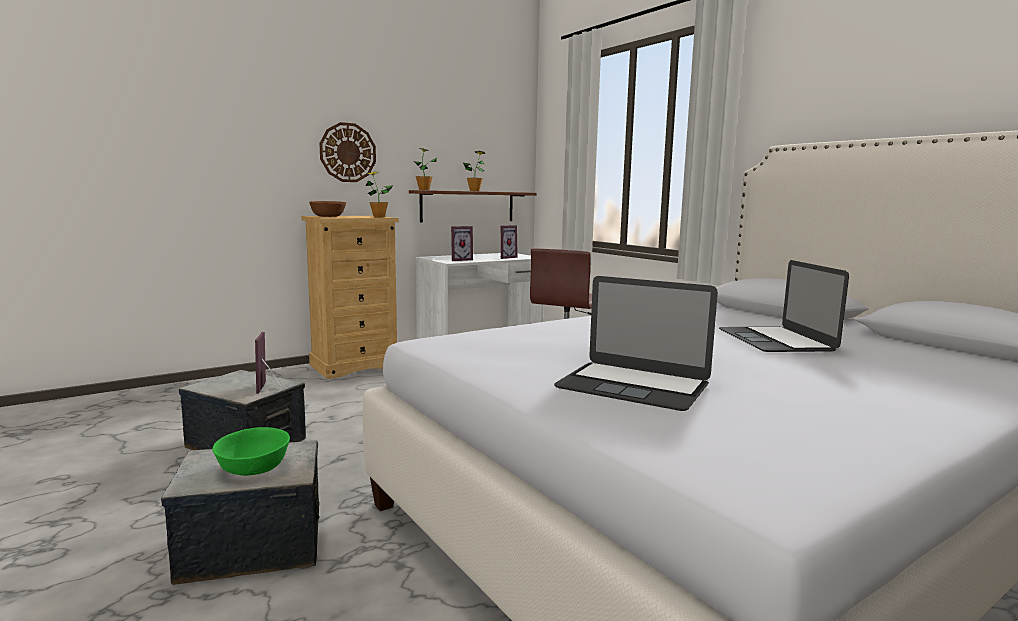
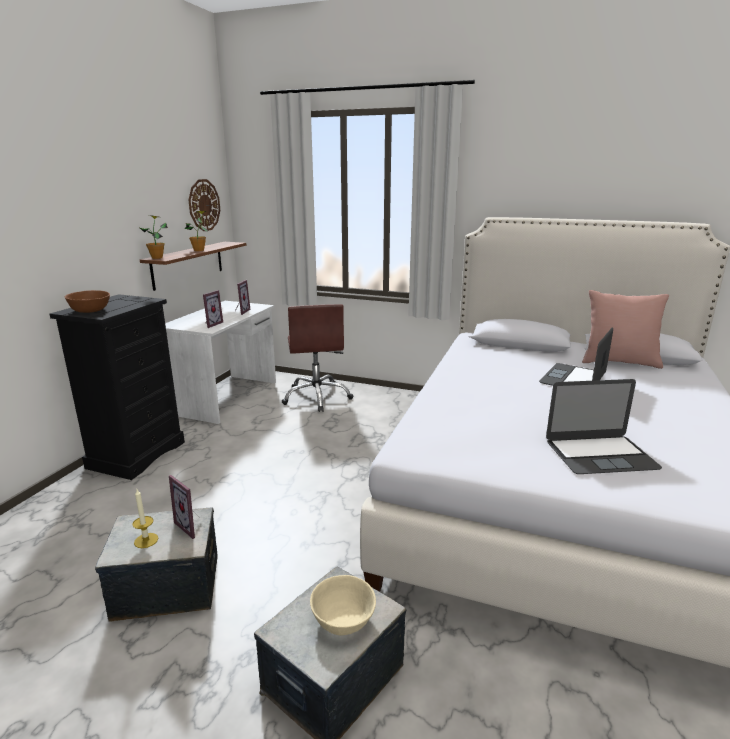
camera: 35 degrees left, 10 degrees up
green bowl [212,427,290,476] -> beige bowl [310,575,376,635]
beige dresser [301,216,399,379] -> black dresser [50,294,185,480]
wall clock [319,122,376,182] -> wall clock moved to [188,179,220,231]
potted plant [366,172,393,218] -> none
laptop [719,260,849,352] -> laptop turned 75 degrees clockwise [539,328,613,386]
none -> candle [132,489,158,548]
none -> pink pillow [582,290,669,369]

